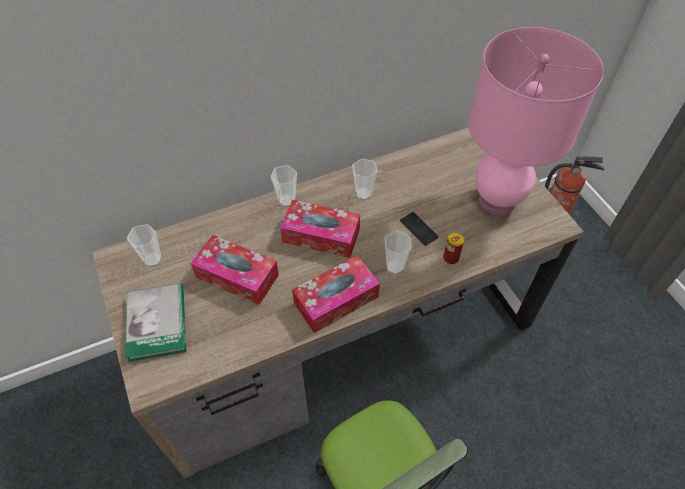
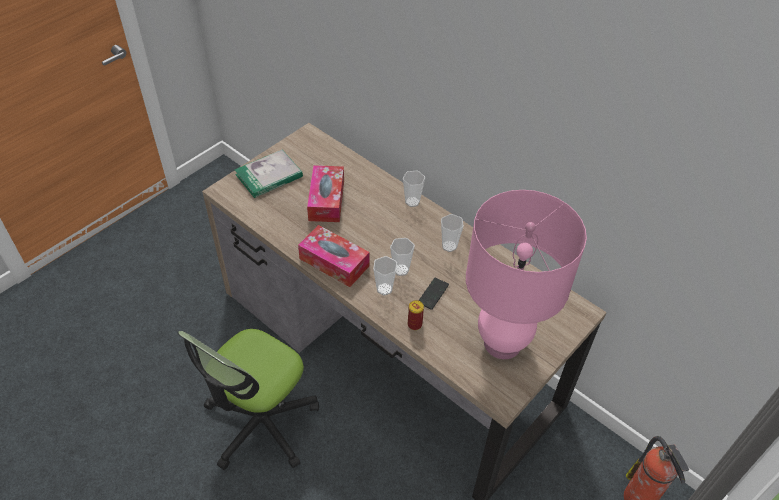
camera: 65 degrees right, 5 degrees down
cup [127,224,162,267] -> cup moved to [390,238,415,276]
tissue box [280,200,360,258] -> none

